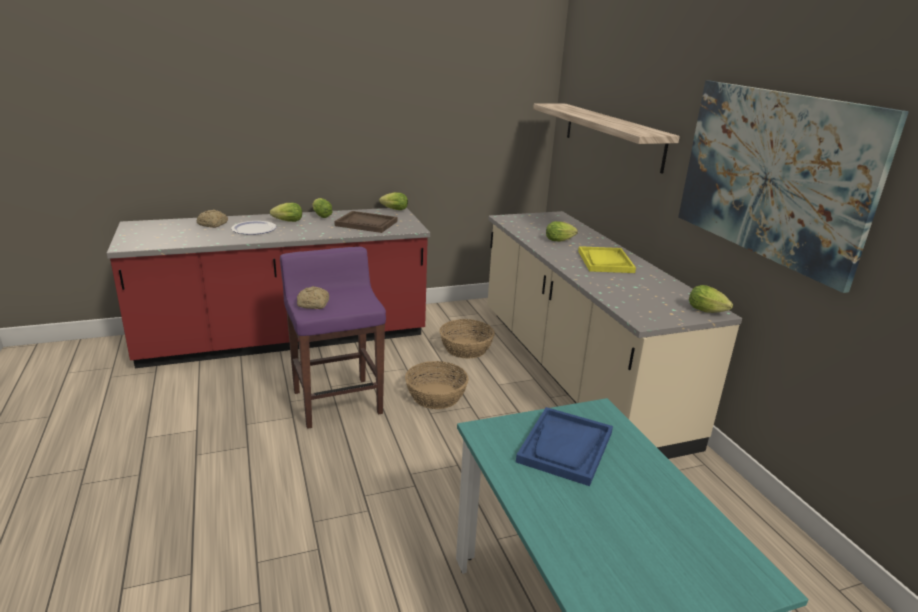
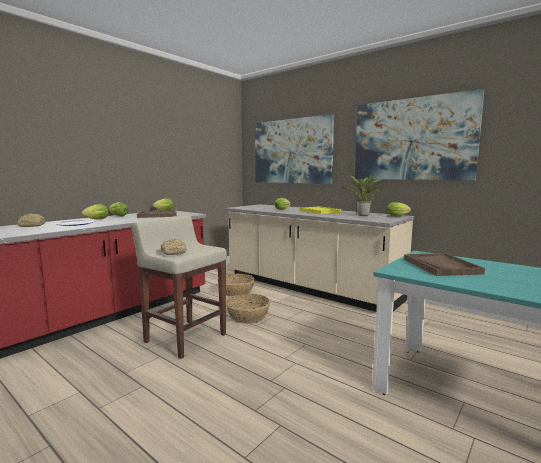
camera: 30 degrees left, 15 degrees down
purple stool [280,247,386,429] -> beige stool [131,215,227,359]
blue tray [516,407,613,486] -> brown tray [404,253,485,276]
shelf [533,103,680,173] -> picture [255,114,334,184]
none -> potted plant [341,175,383,216]

